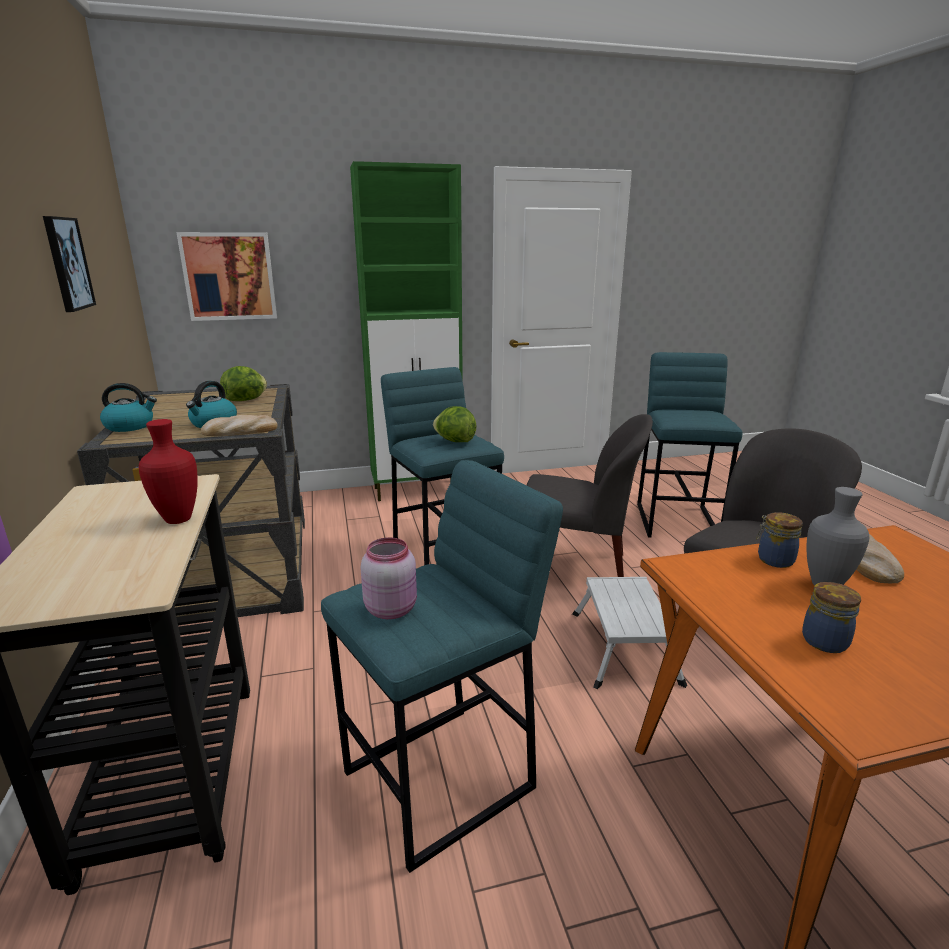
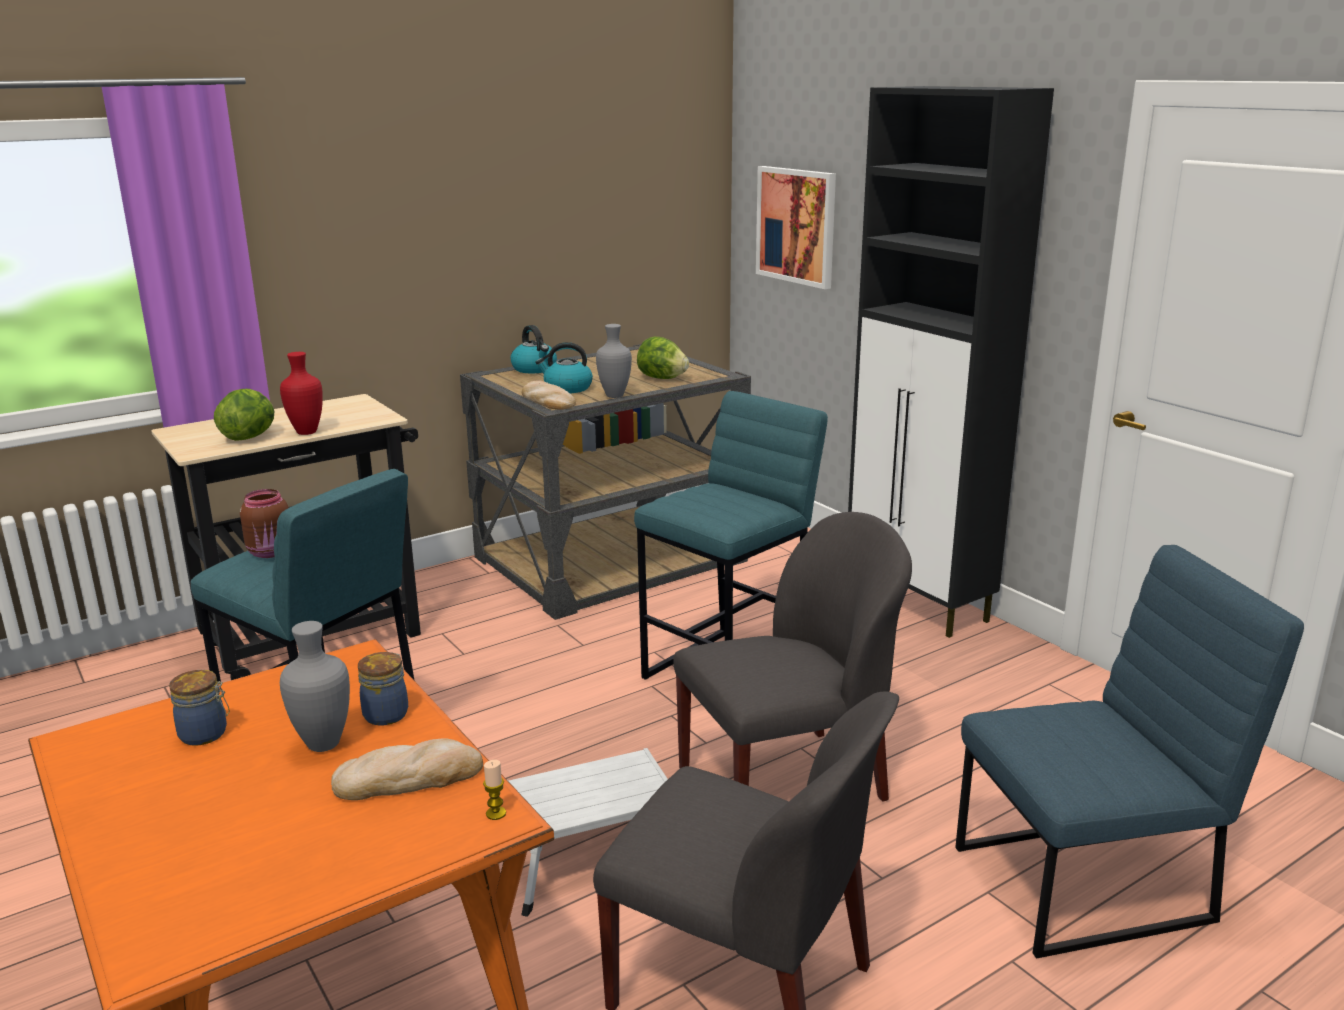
camera: 70 degrees right, 0 degrees up
picture [43,216,96,312] -> none
green cabinet [350,161,463,501] -> black cabinet [848,86,1054,638]
pink jar [361,537,417,619] -> brown jar [240,489,289,558]
lettuce [433,406,477,442] -> lettuce moved to [214,389,274,441]
grey chair [526,414,653,577] -> grey chair turned 105 degrees counterclockwise [673,512,912,802]
turquoise stool [637,352,742,537] -> blue chair [955,545,1304,958]
none -> candle [483,760,506,820]
none -> grey vase [596,324,632,398]

